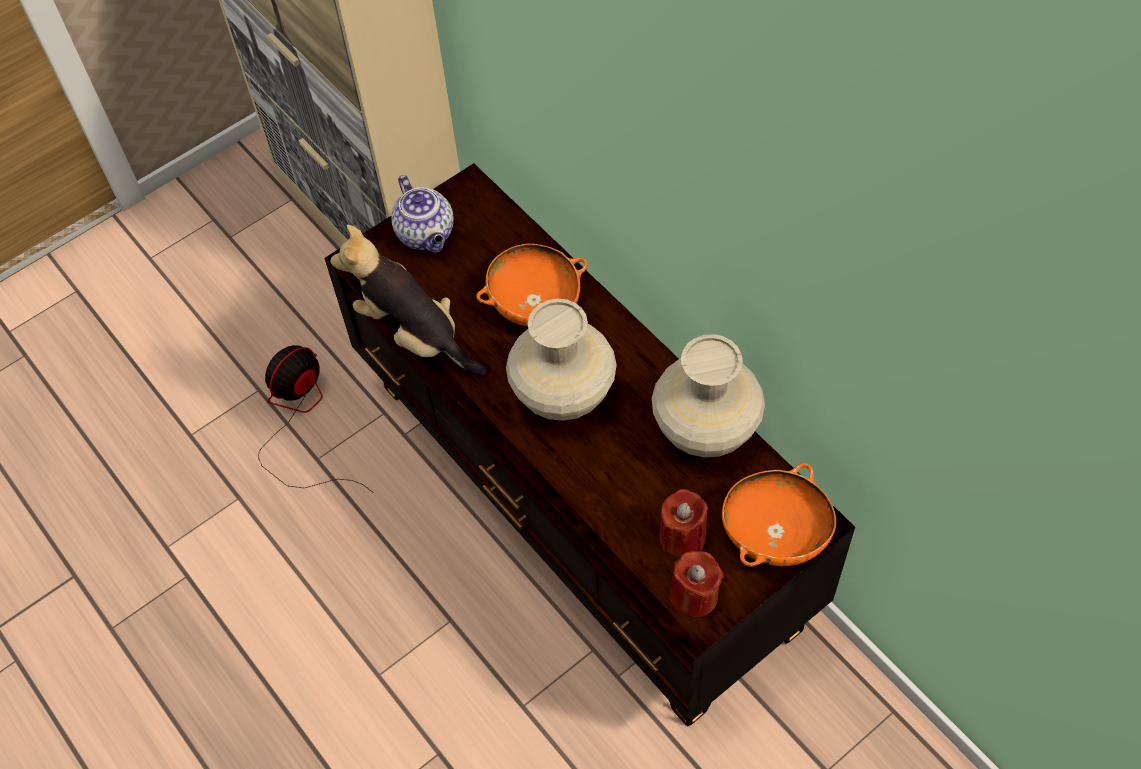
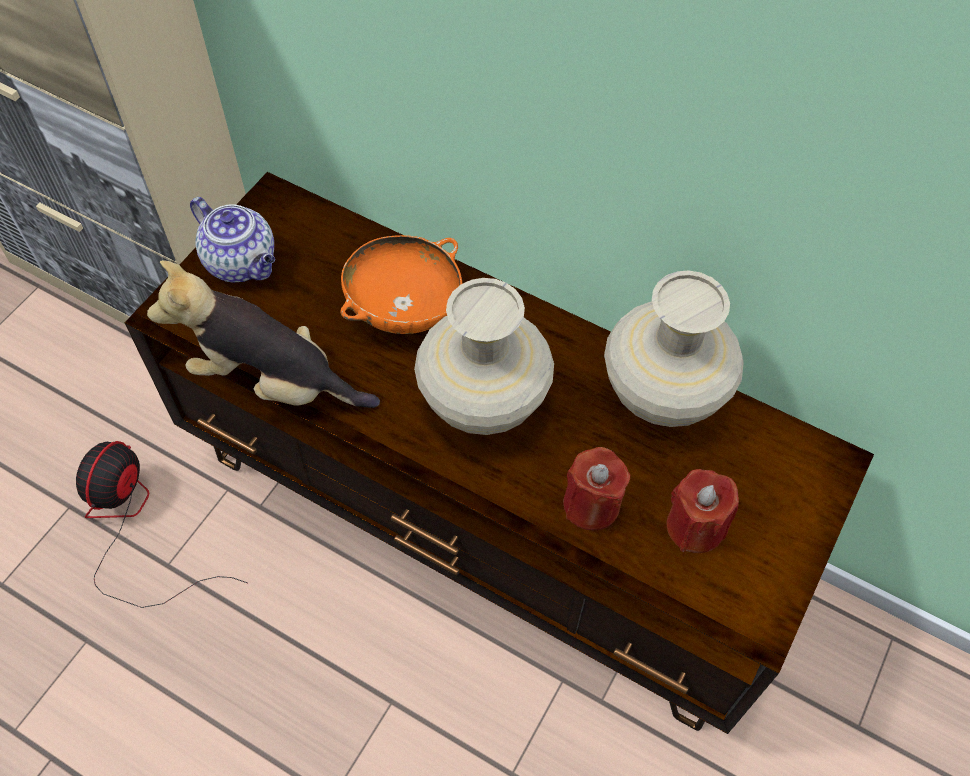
camera: 25 degrees left, 0 degrees up
red candle [669,551,724,618] -> red candle moved to [563,447,630,530]
orange bowl [722,463,836,567] -> none

